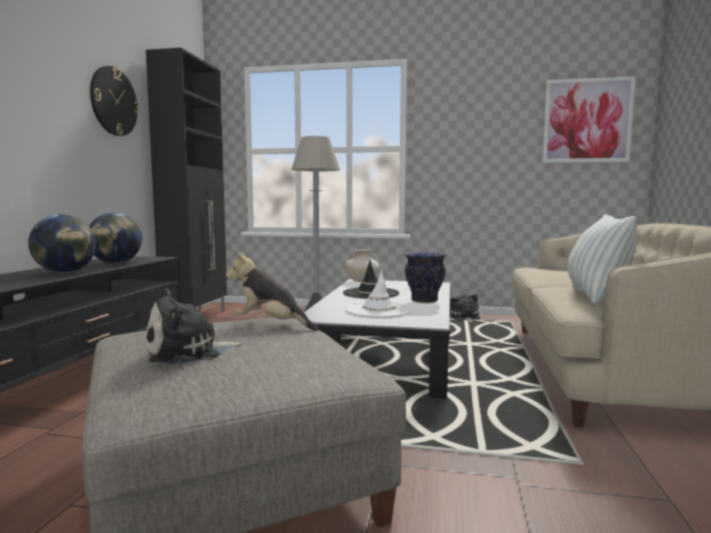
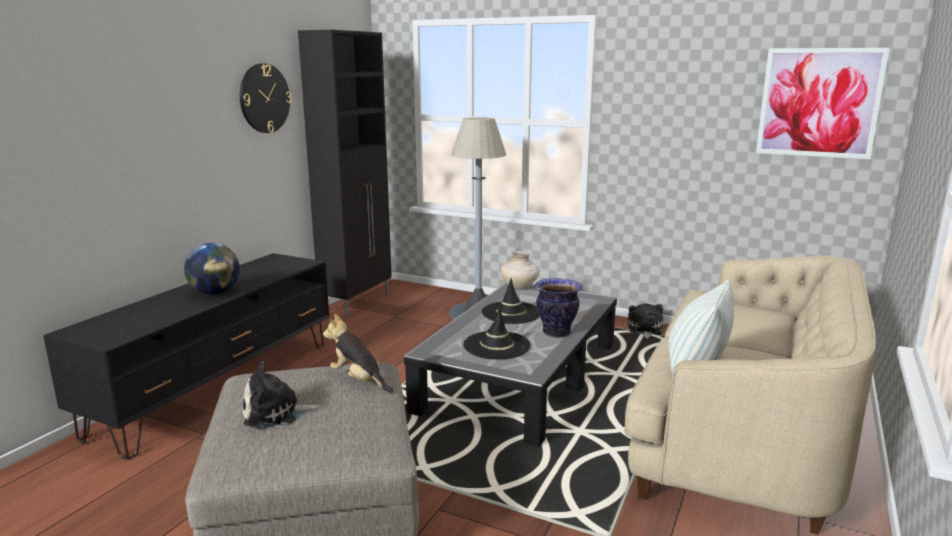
camera: 15 degrees right, 10 degrees up
globe [89,213,142,264] -> none
white hat [345,270,412,318] -> black hat [463,307,531,359]

